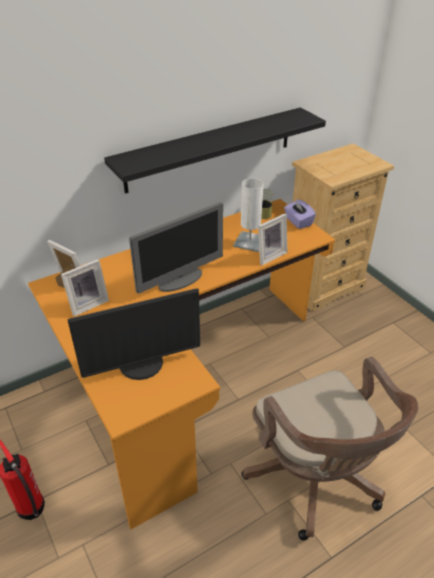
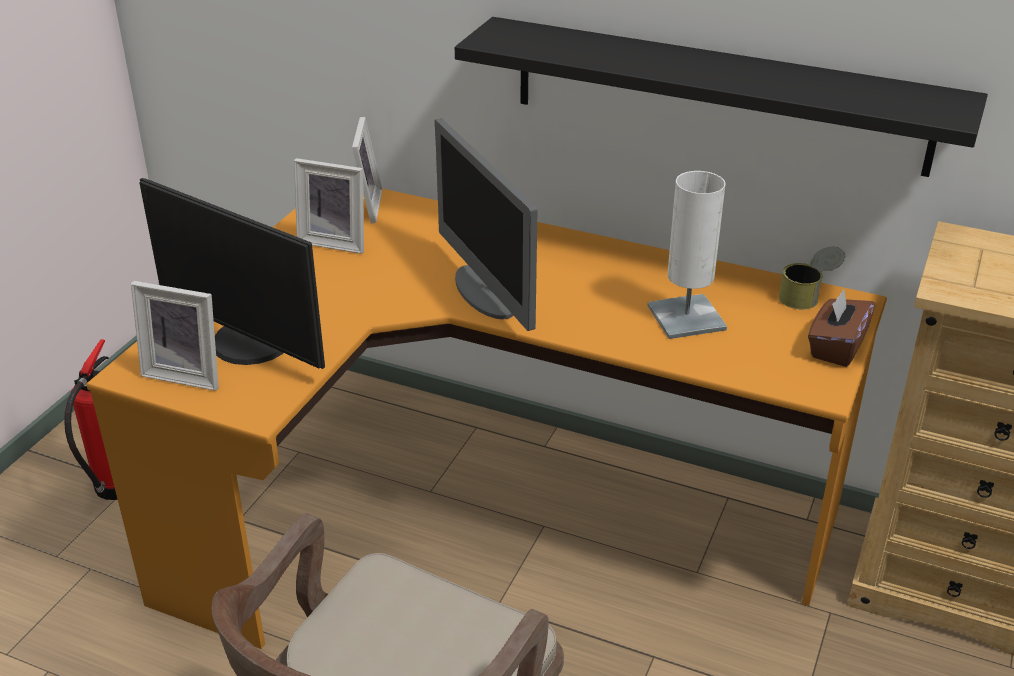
camera: 55 degrees right, 5 degrees down
monitor [129,202,223,294] -> monitor turned 45 degrees clockwise [435,119,537,331]
picture frame [258,213,288,266] -> picture frame moved to [131,281,219,391]
purple tissue box [284,199,316,229] -> brown tissue box [808,289,876,367]

